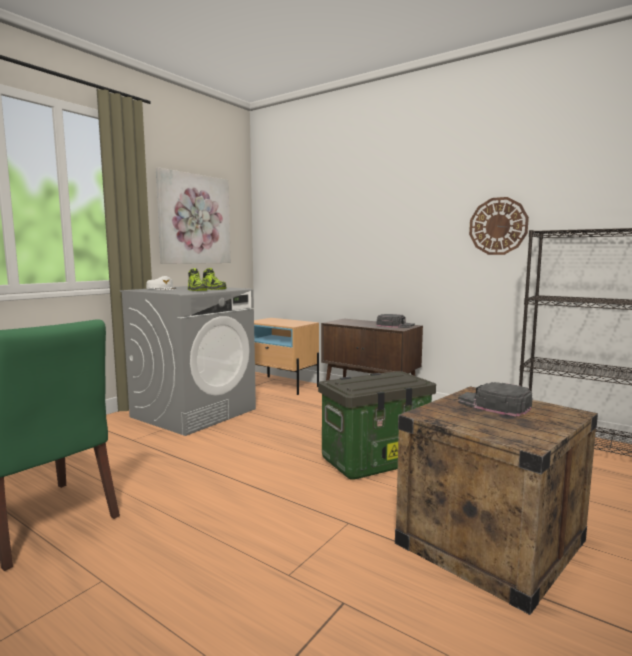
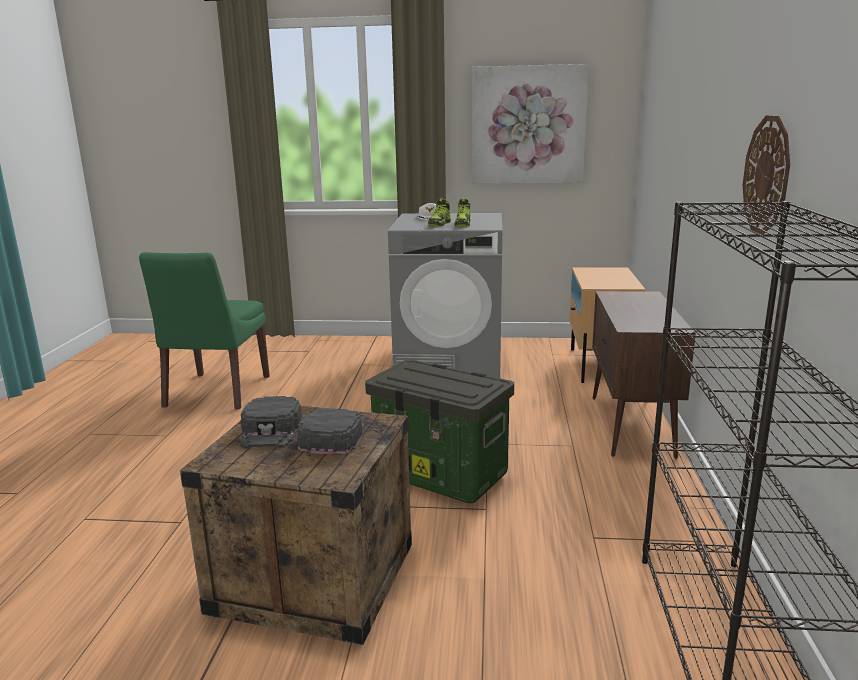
camera: 60 degrees right, 10 degrees up
black cap [377,314,415,328] -> black cap moved to [240,396,302,449]

